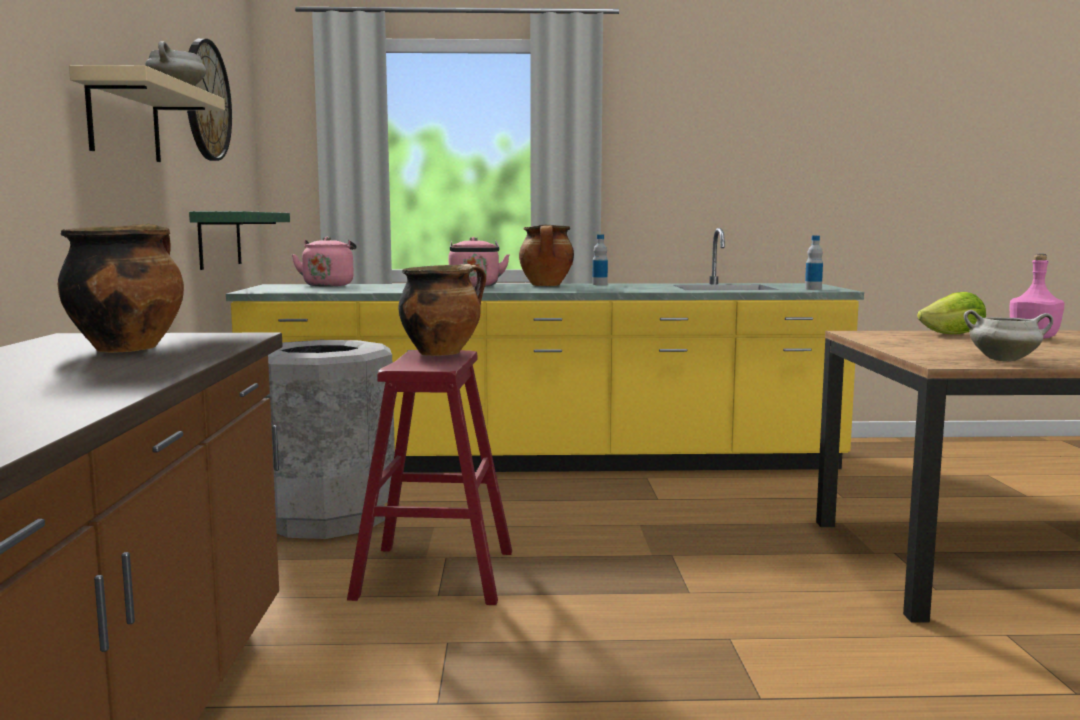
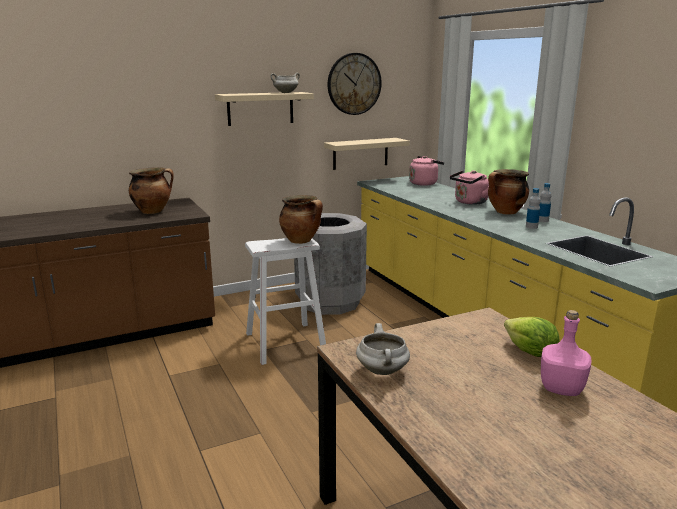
camera: 65 degrees right, 10 degrees up
green shelf [189,211,290,270] -> beige shelf [324,138,410,170]
red stool [347,350,512,605] -> white stool [245,238,326,365]
bottle [805,235,823,290] -> bottle moved to [526,188,540,229]

